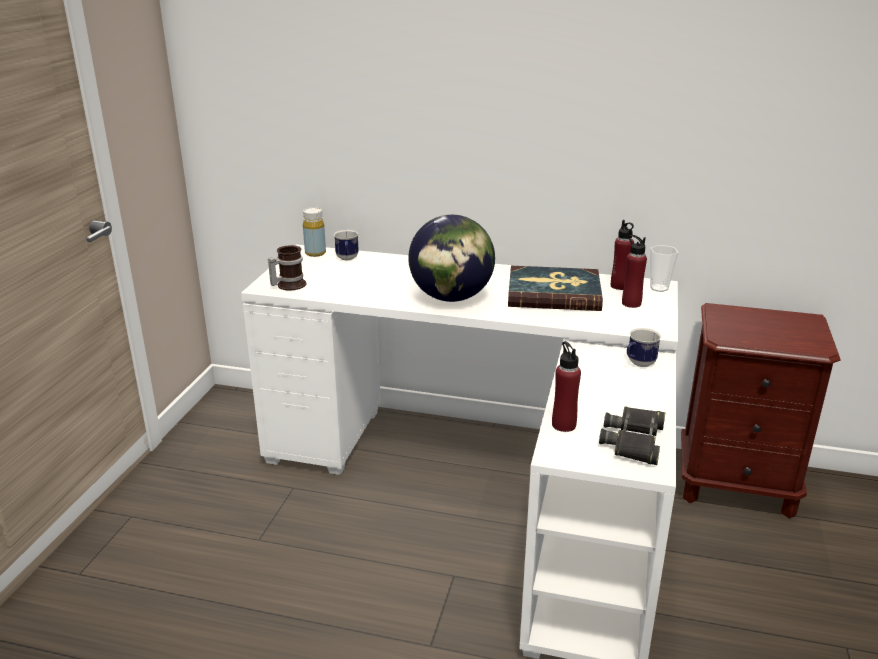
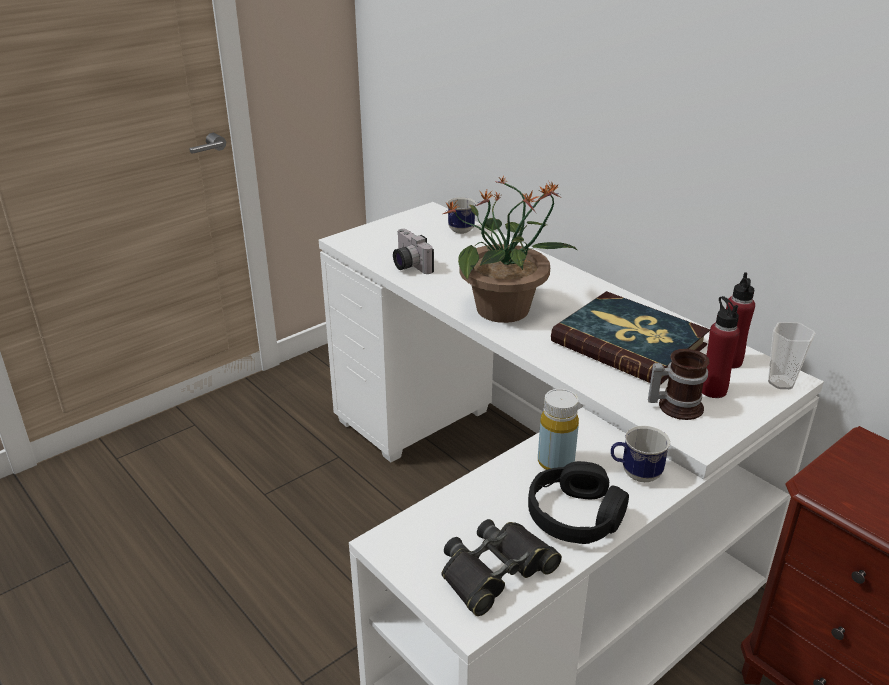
camera: 35 degrees right, 5 degrees up
mug [268,245,306,291] -> mug moved to [648,349,710,420]
yellow bottle [303,207,326,257] -> yellow bottle moved to [538,389,579,470]
globe [408,215,495,302] -> potted plant [443,176,578,323]
red bottle [552,341,581,432] -> none
none -> camera [393,229,434,274]
none -> black headphones [528,461,629,544]

